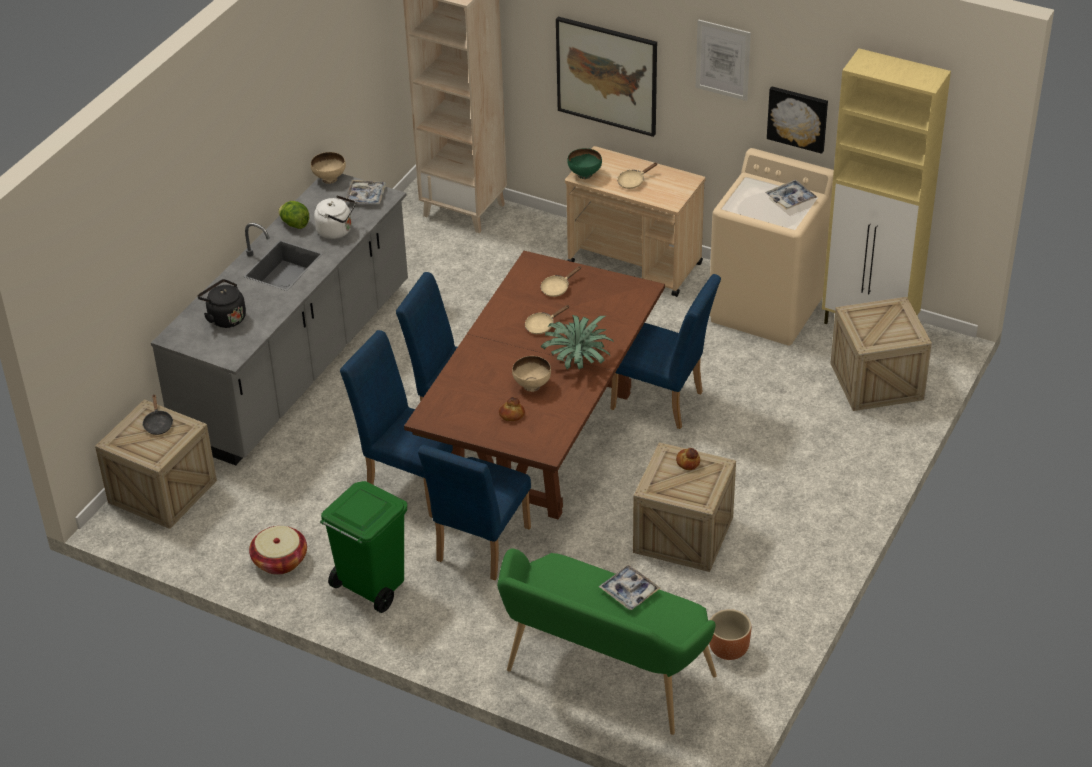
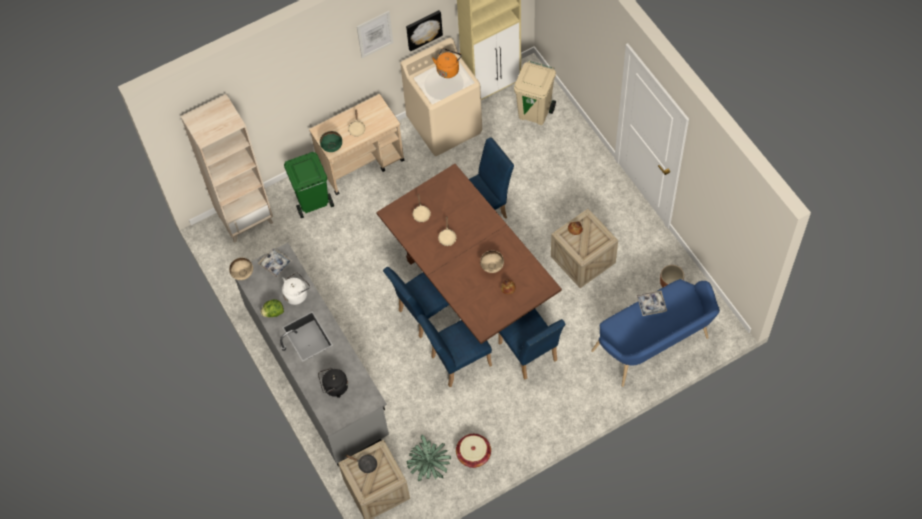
camera: 55 degrees left, 20 degrees up
green trash can [320,481,407,613] -> green trash can moved to [284,152,334,218]
green bench [497,548,717,735] -> blue bench [591,279,720,387]
potted plant [540,315,614,369] -> potted plant moved to [406,435,451,481]
picture [556,17,657,137] -> none
tray [766,180,817,210] -> orange kettle [432,48,462,78]
crate [830,297,932,411] -> beige trash can [514,61,556,125]

